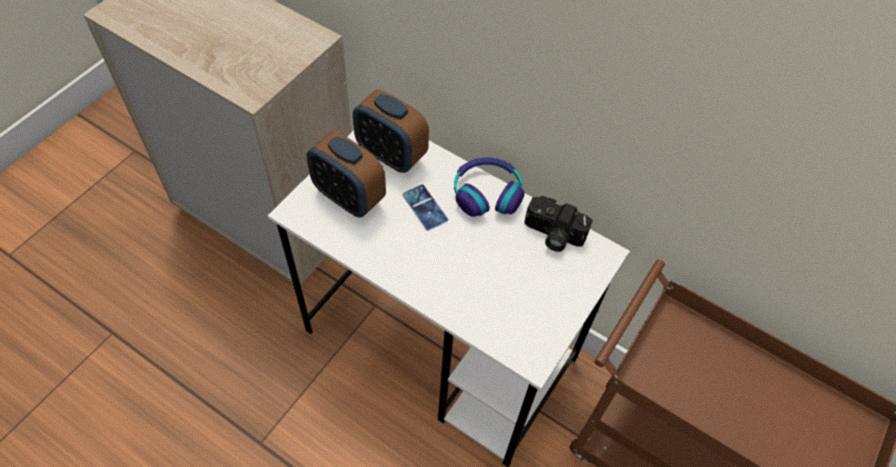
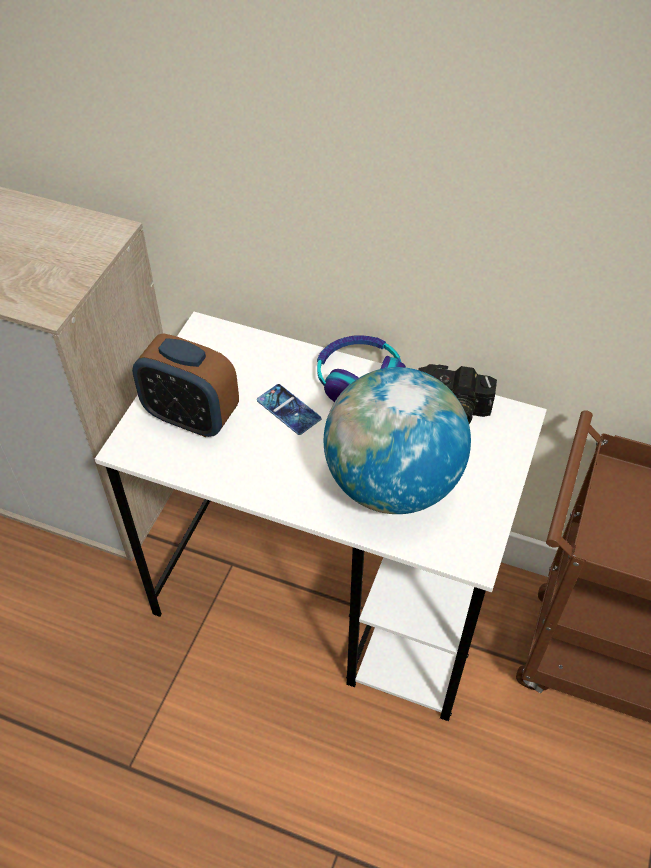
camera: 10 degrees left, 5 degrees down
alarm clock [353,89,429,173] -> none
none -> globe [324,367,471,514]

